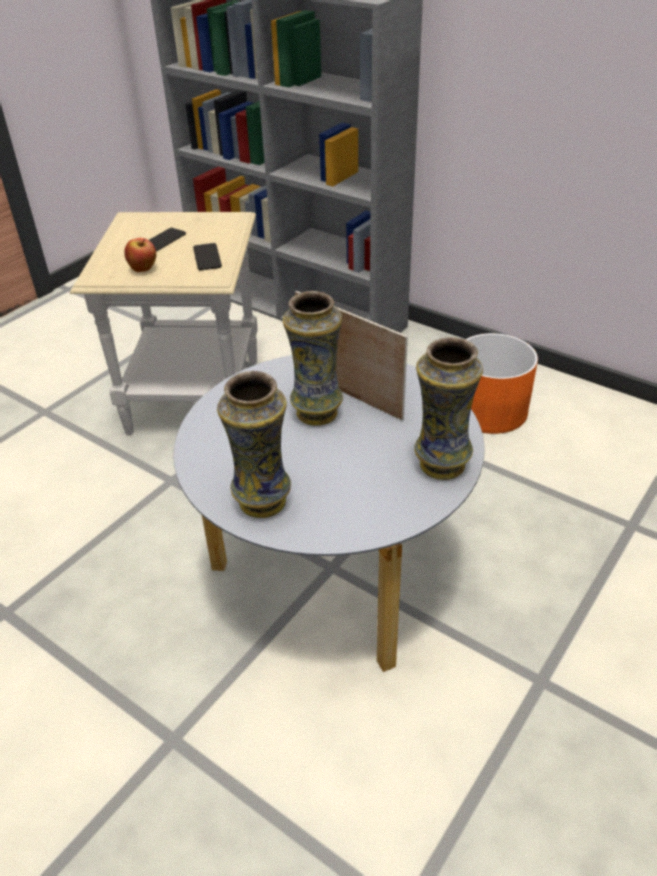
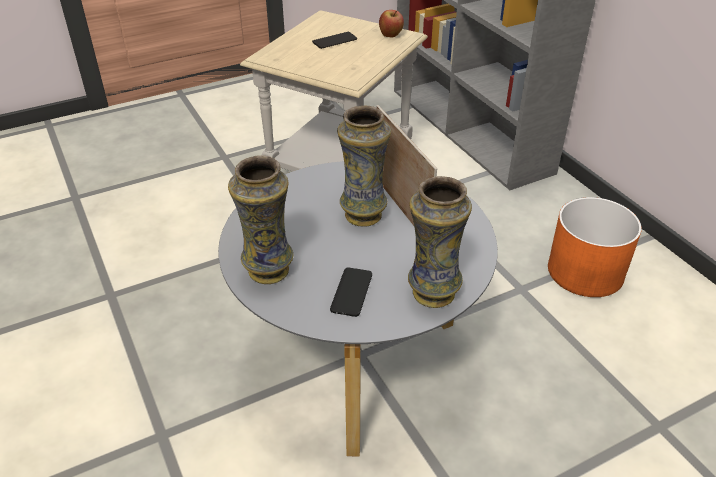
camera: 25 degrees right, 0 degrees up
apple [124,238,156,272] -> apple moved to [379,10,404,38]
phone [193,243,222,270] -> phone moved to [330,267,372,317]

